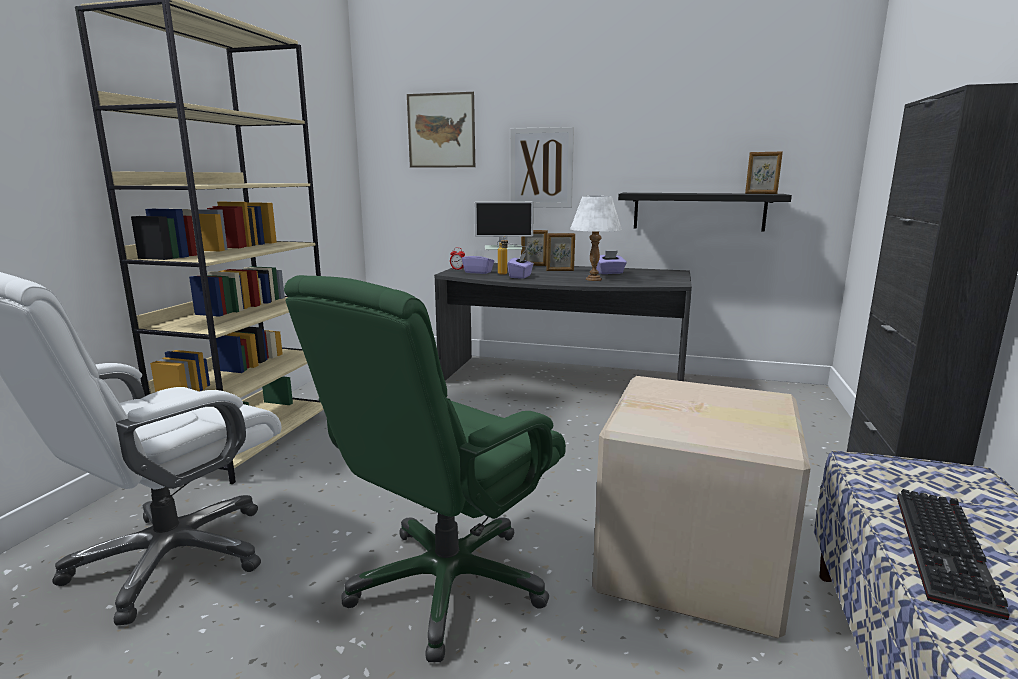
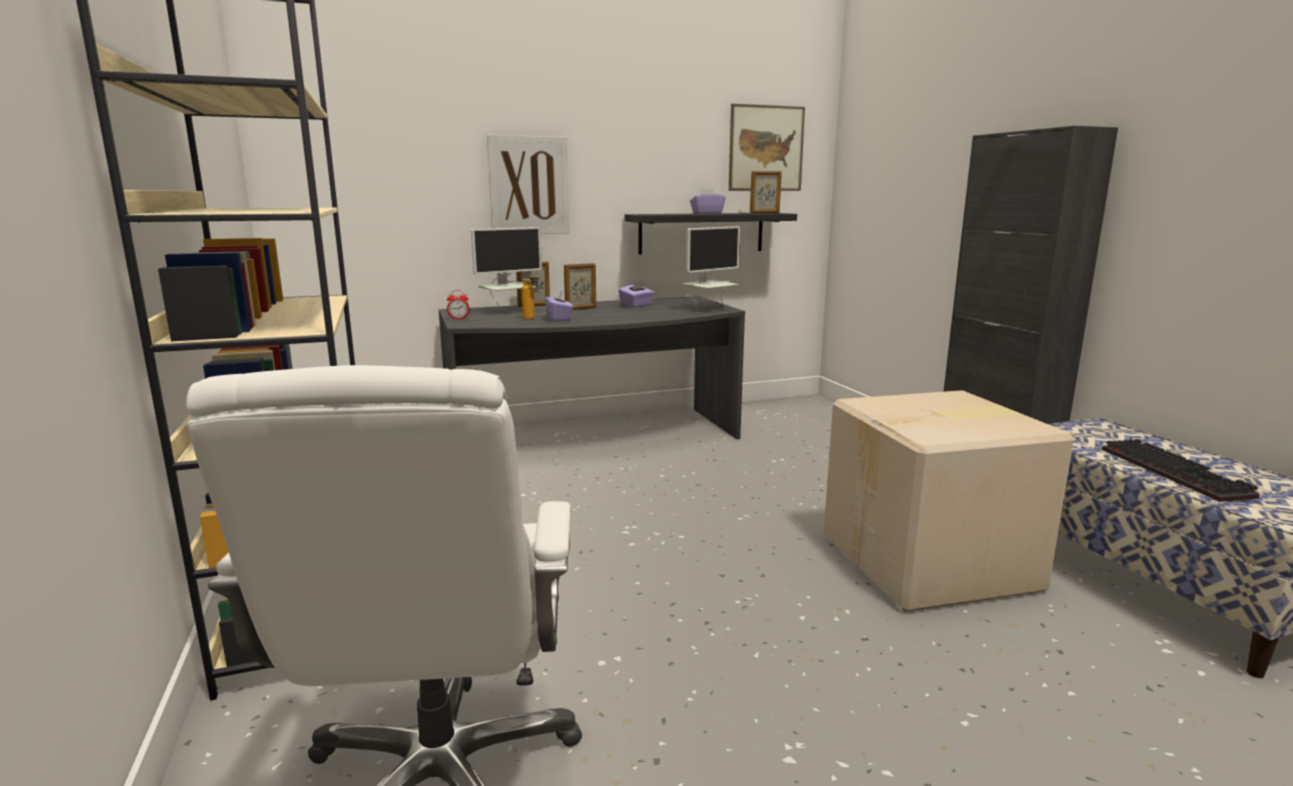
camera: 35 degrees left, 0 degrees up
green office chair [284,275,566,662] -> none
picture [407,92,475,168] -> picture moved to [729,104,805,191]
purple tissue box [462,249,494,274] -> purple tissue box moved to [690,188,726,214]
white table lamp [570,196,622,281] -> none
none -> monitor [682,226,740,307]

